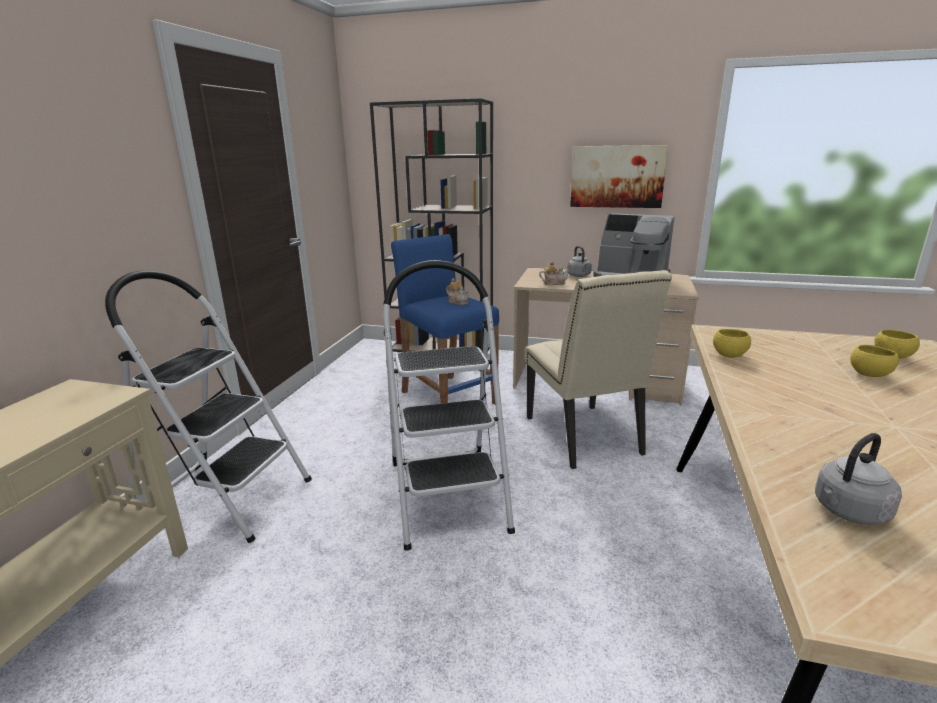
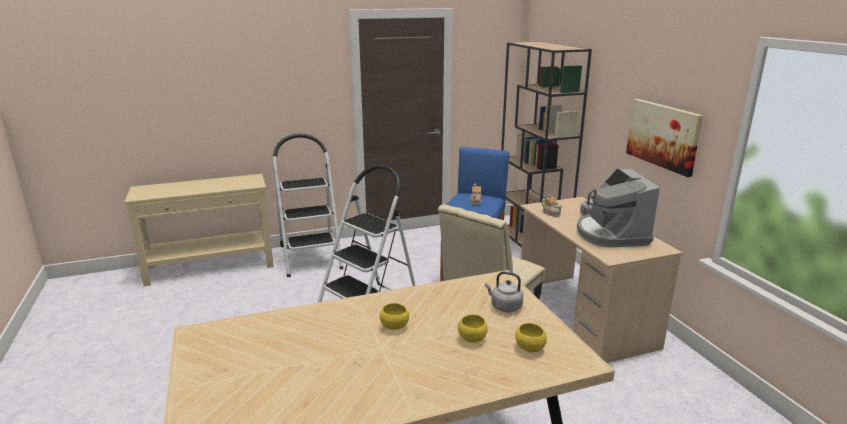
camera: 55 degrees right, 0 degrees up
yellow bowl [713,329,751,358] -> yellow bowl moved to [380,303,409,330]
grey kettle [815,433,902,525] -> grey kettle moved to [485,272,523,312]

